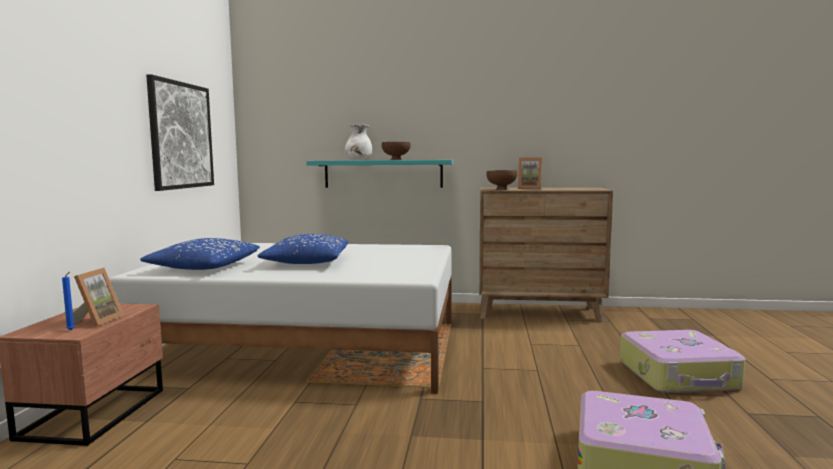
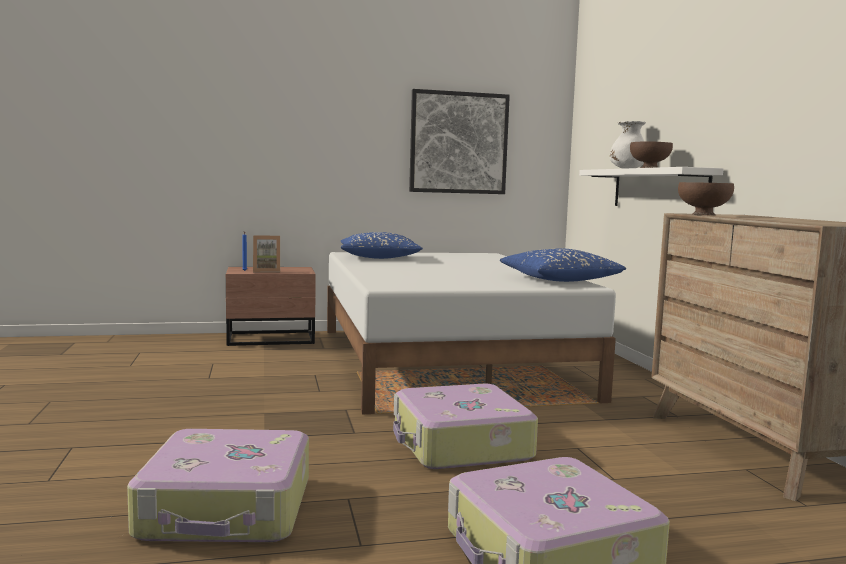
camera: 70 degrees right, 0 degrees up
blue pillow [257,234,349,264] -> blue pillow moved to [500,249,626,282]
turquoise shelf [307,160,453,188] -> white shelf [579,167,723,206]
picture frame [518,157,542,189] -> none
none -> suitcase [393,384,538,469]

